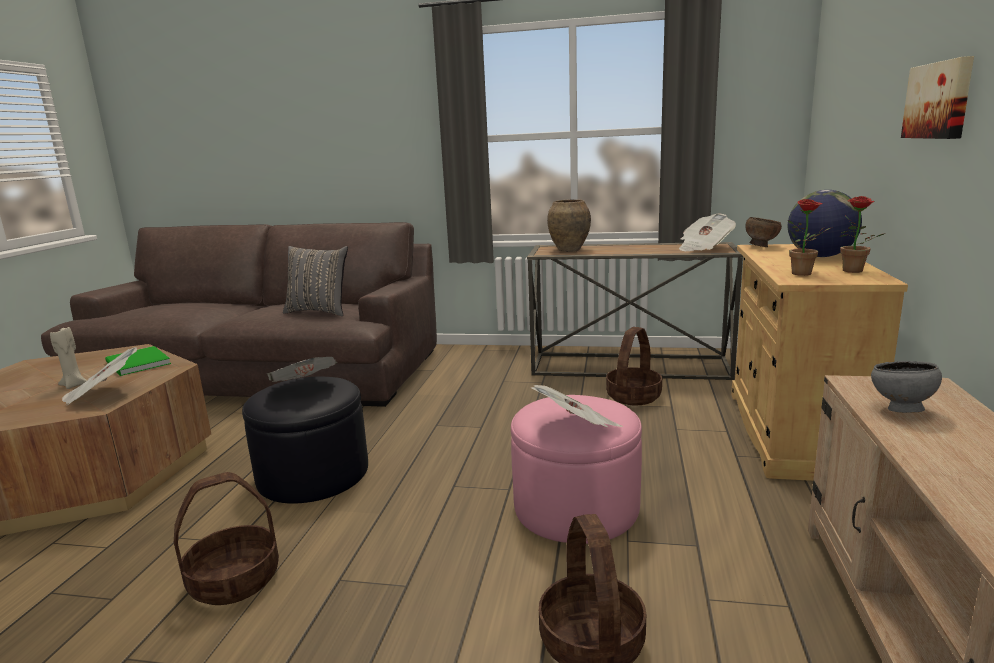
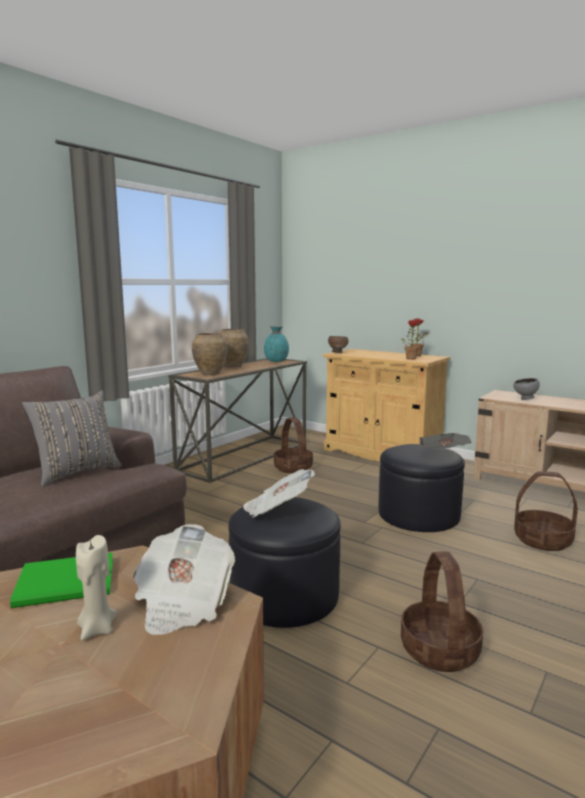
camera: 65 degrees left, 5 degrees down
pink ottoman [511,395,642,544] -> black ottoman [378,444,465,532]
newspaper [679,214,736,251] -> turquoise vase [264,326,289,362]
globe [788,190,862,257] -> none
picture [901,56,974,139] -> none
none -> brown vase [220,329,249,367]

